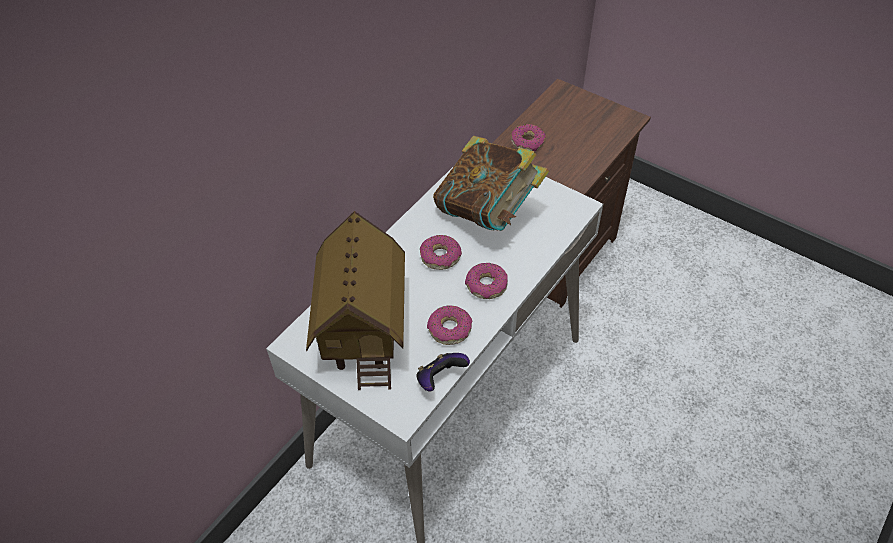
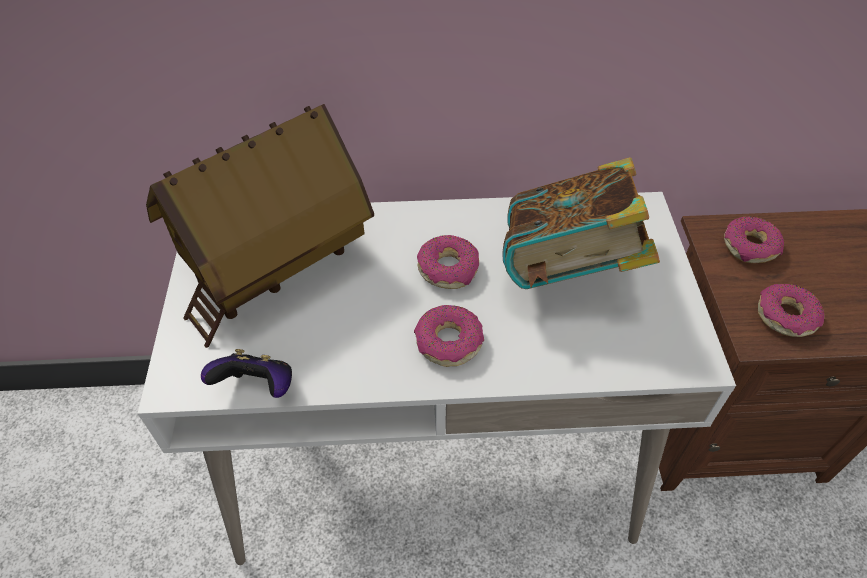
camera: 50 degrees right, 0 degrees up
donut [427,305,473,345] -> donut moved to [758,284,825,337]

